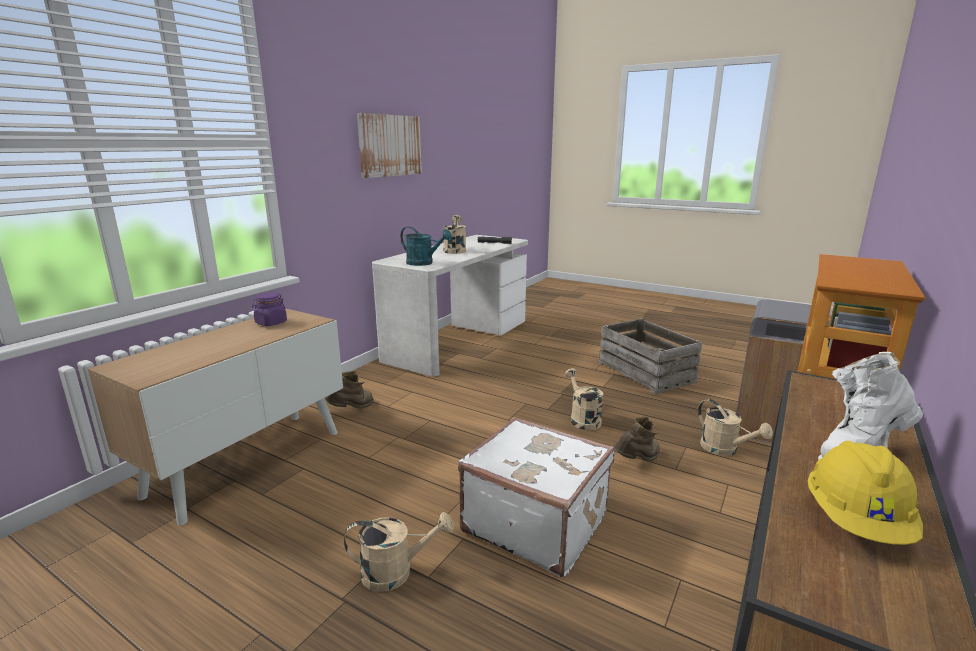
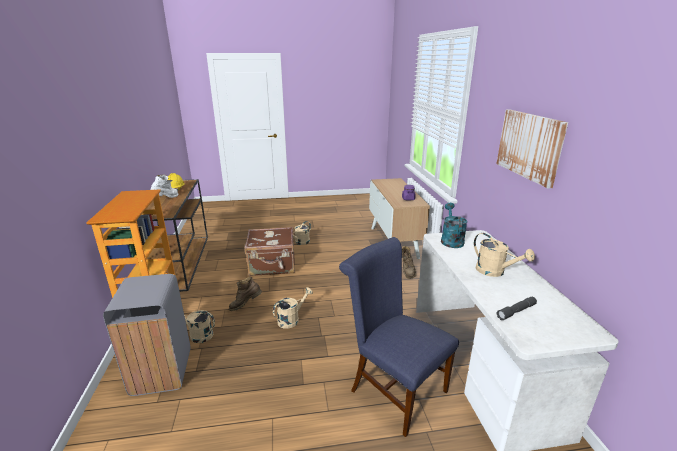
camera: 140 degrees right, 5 degrees up
turquoise watering can [400,227,452,266] -> turquoise watering can turned 105 degrees clockwise [441,203,468,248]
white suitcase [458,417,615,578] -> brown suitcase [245,227,295,276]
beige watering can [565,368,604,430] -> beige watering can turned 75 degrees counterclockwise [273,287,313,329]
crate [598,318,702,394] -> none
brown boot [614,416,662,462] -> brown boot turned 45 degrees clockwise [229,277,262,311]
none -> blue chair [339,237,459,437]

